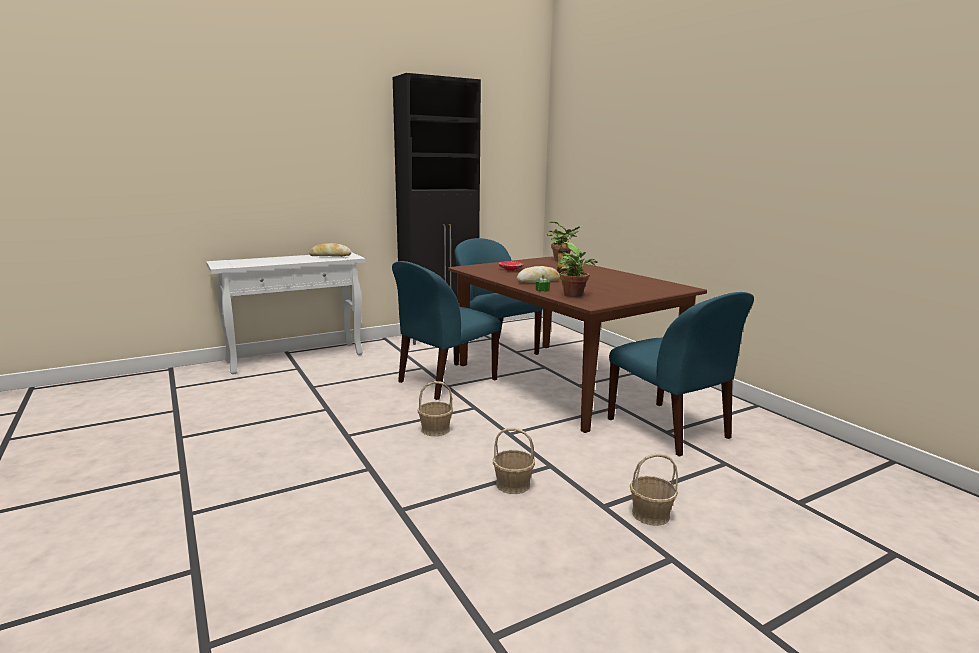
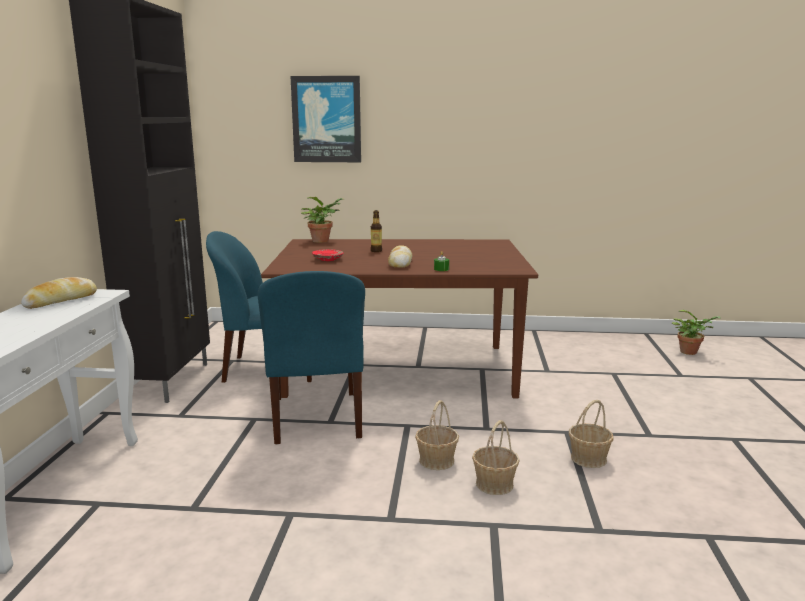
camera: 55 degrees left, 0 degrees up
potted plant [559,242,598,297] -> potted plant moved to [672,310,721,355]
blue chair [608,292,754,457] -> none
basket [630,453,678,526] -> basket moved to [472,420,520,495]
none -> picture [290,76,361,162]

